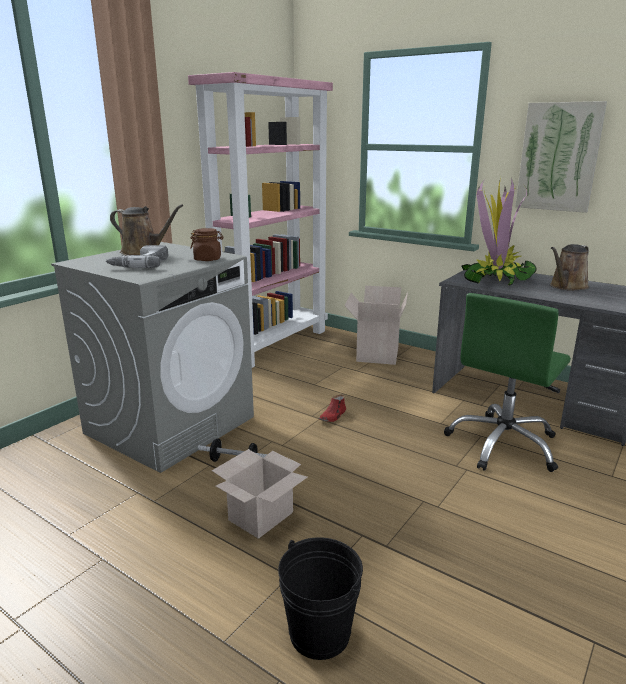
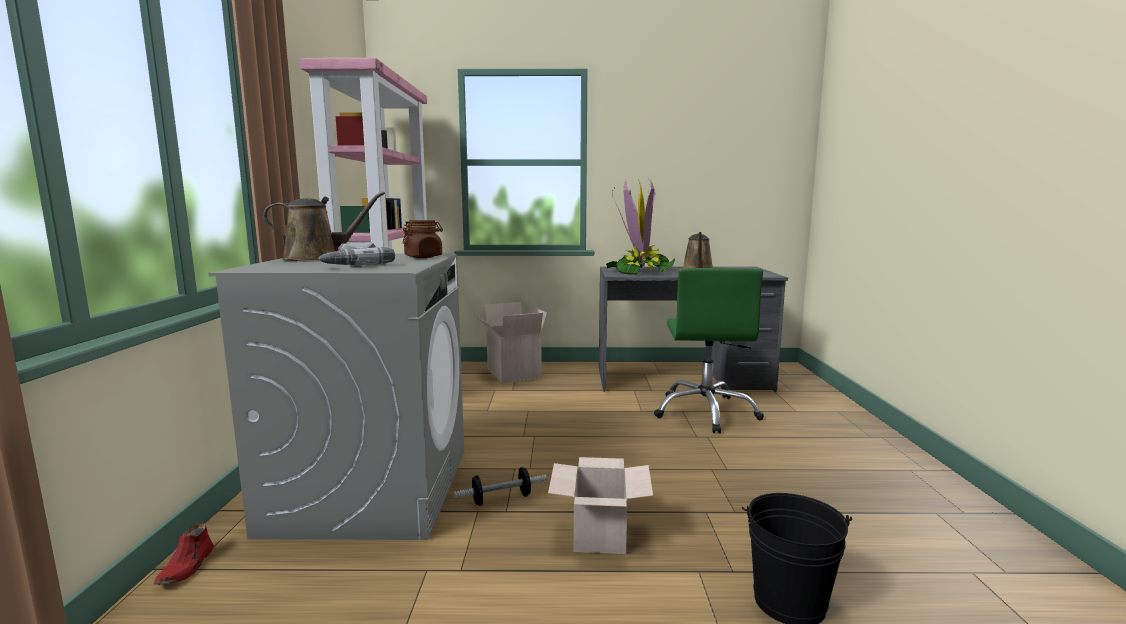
camera: 35 degrees left, 10 degrees down
red shoe [319,395,346,422] -> red shoe moved to [153,523,214,585]
picture [515,101,607,213] -> none

